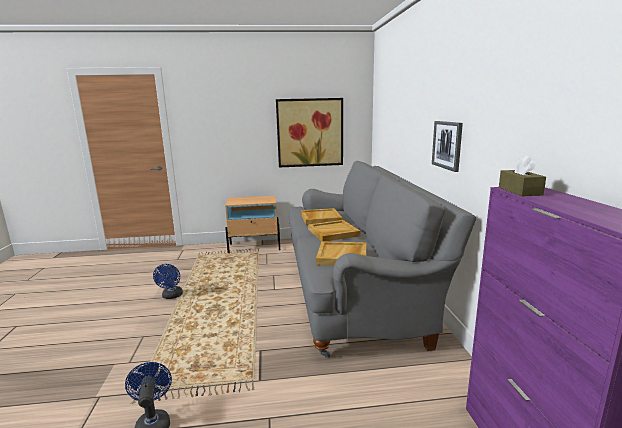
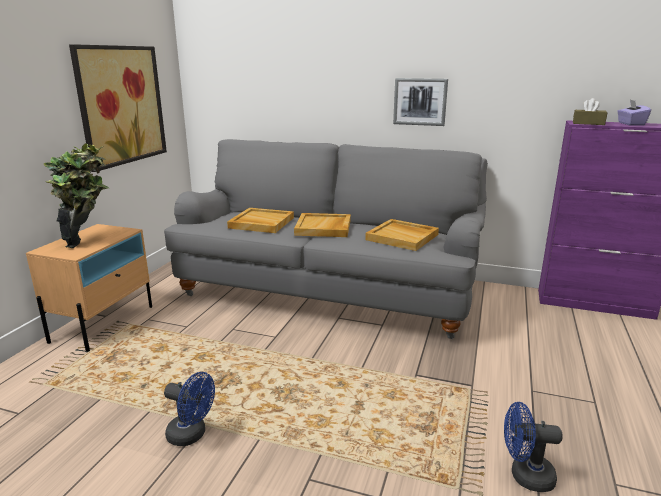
camera: 65 degrees left, 5 degrees up
none -> potted plant [44,143,109,248]
none -> purple tissue box [617,100,651,126]

